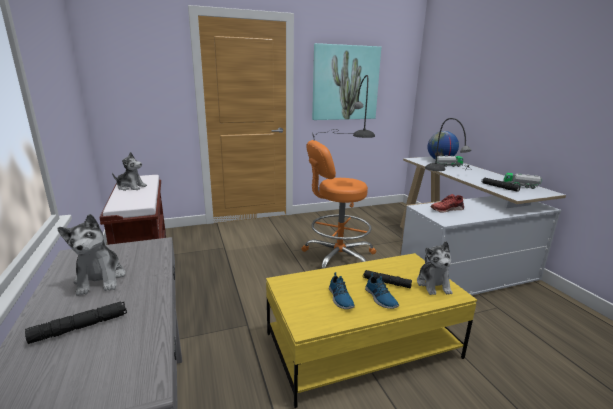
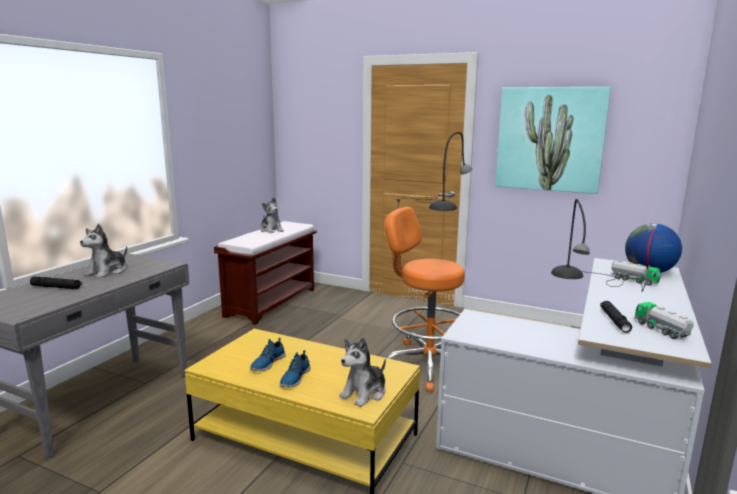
camera: 45 degrees right, 5 degrees down
black flashlight [363,270,412,288] -> none
red shoe [431,194,464,213] -> none

